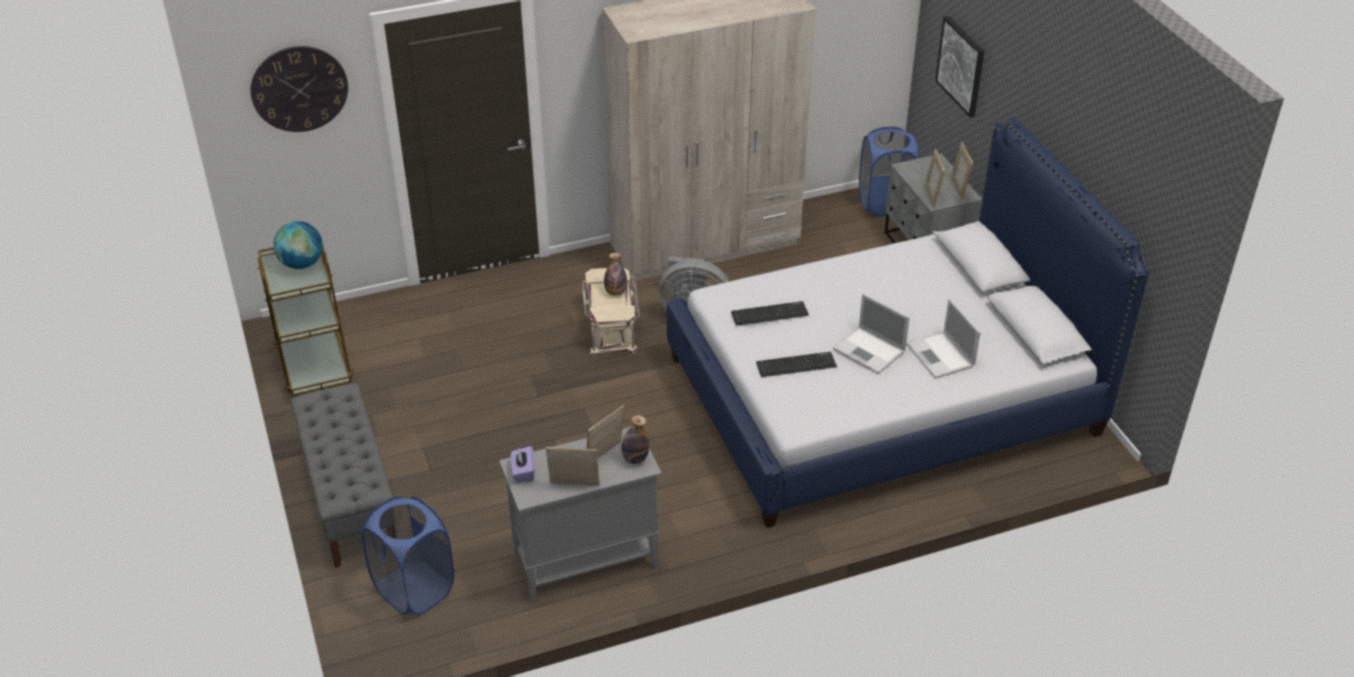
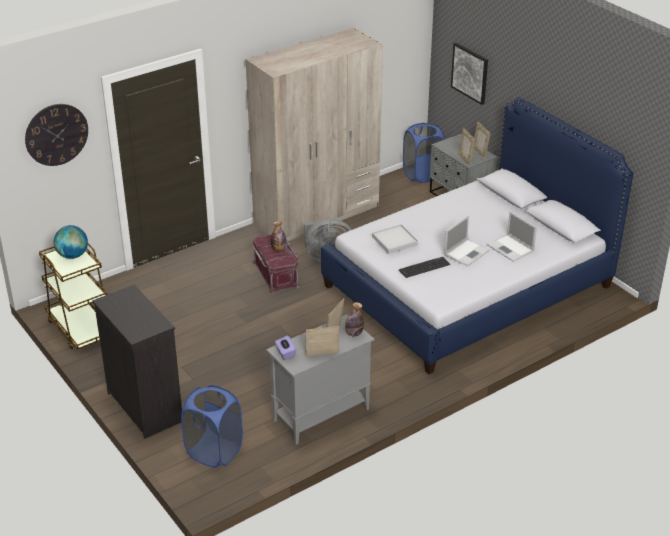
camera: 15 degrees left, 5 degrees down
grey bench [291,383,393,568] -> black dresser [92,285,182,438]
beige storage box [582,268,640,357] -> red storage box [252,234,300,294]
keyboard [731,301,809,326] -> white tray [372,224,418,254]
laptop [833,293,910,374] -> laptop turned 75 degrees counterclockwise [444,216,490,266]

